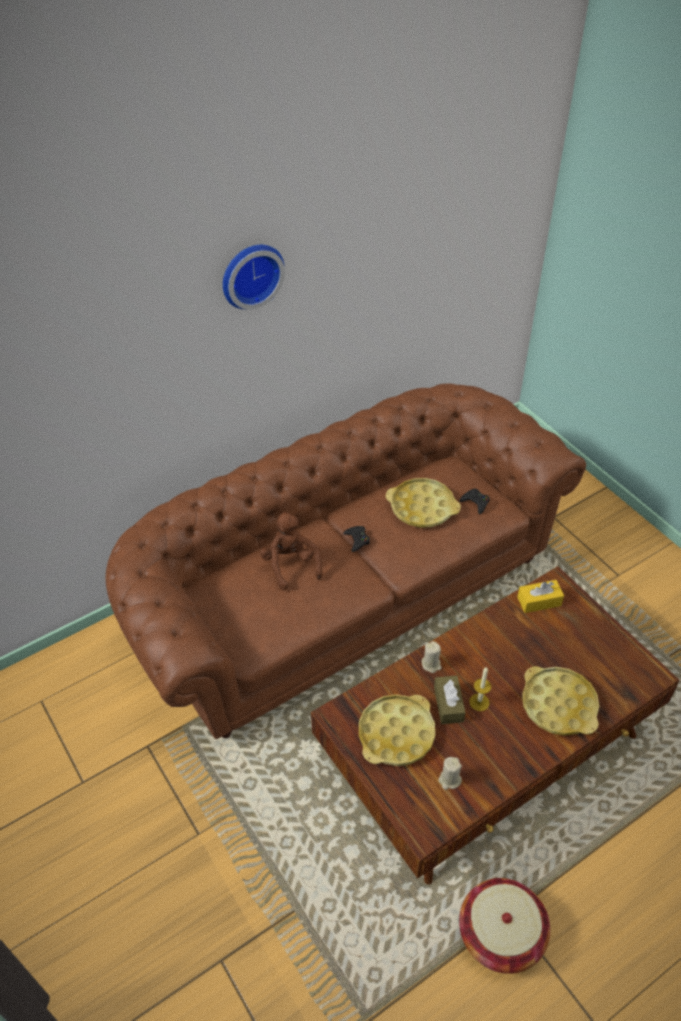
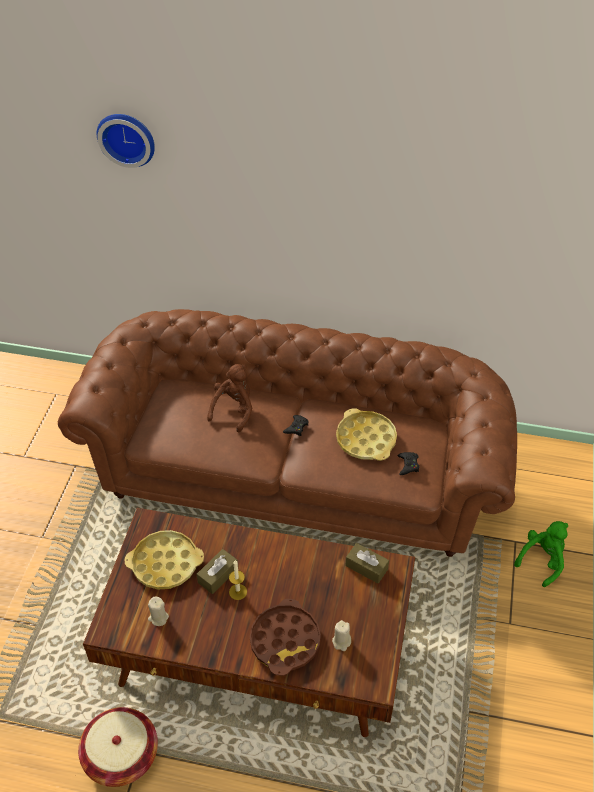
camera: 45 degrees right, 0 degrees up
wall clock [223,245,285,309] -> wall clock moved to [97,114,155,168]
beige candle [422,641,442,673] -> beige candle moved to [332,620,351,651]
yellow tissue box [517,580,564,613] -> brown tissue box [345,543,389,584]
yellow tray [522,666,599,736] -> brown tray [250,599,321,676]
none -> green plush toy [514,521,568,587]

